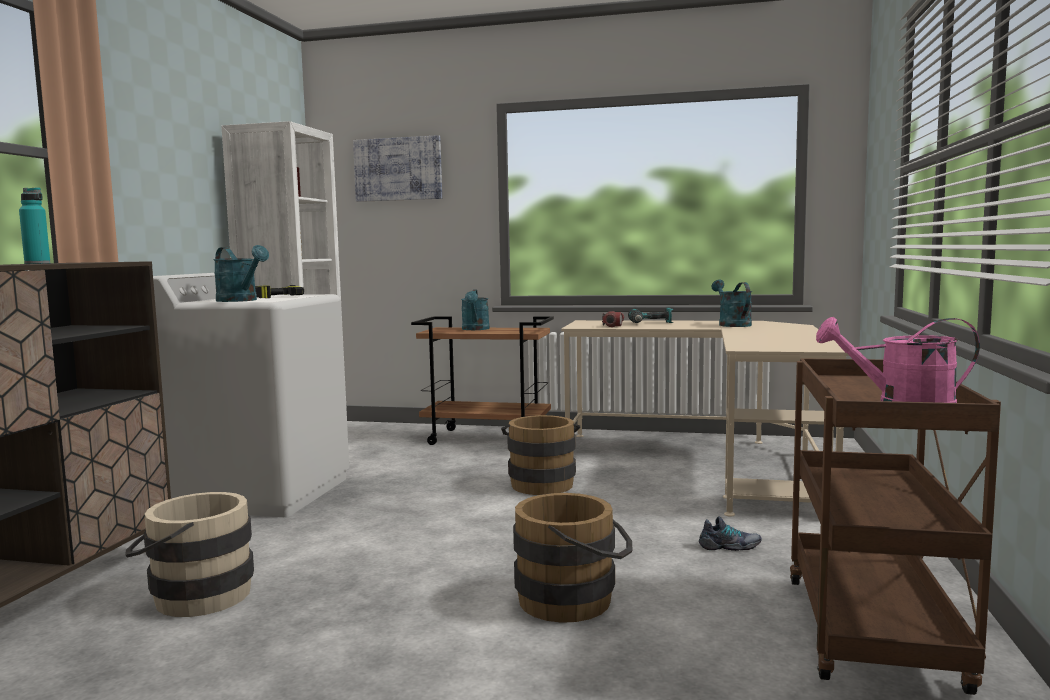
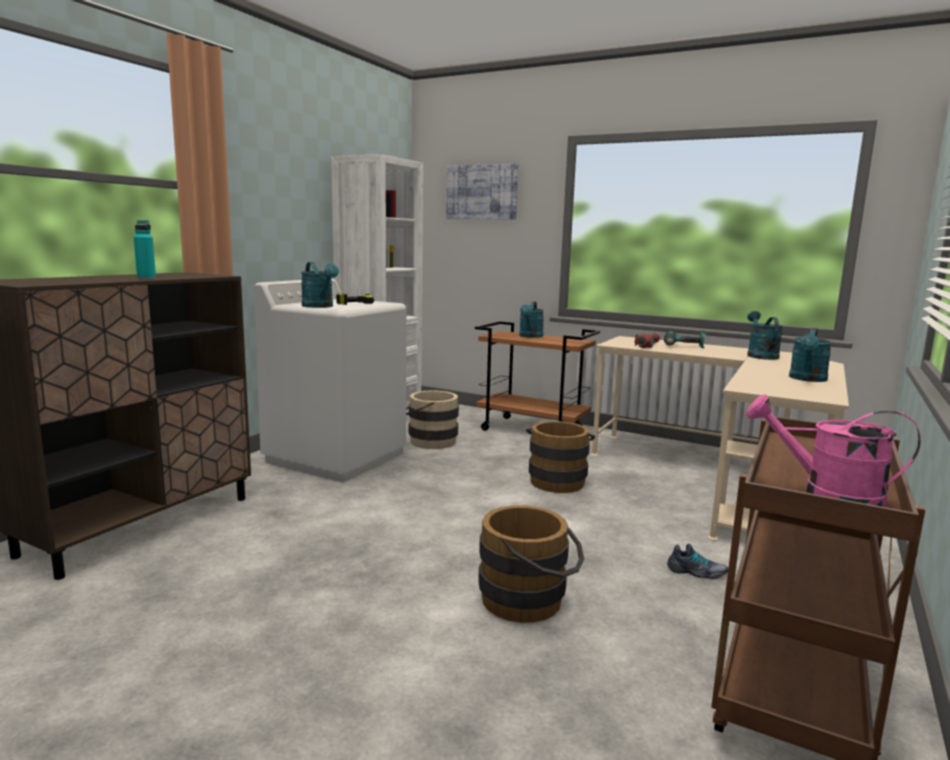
camera: 15 degrees right, 5 degrees up
beige bucket [125,492,254,617] -> beige bucket moved to [406,390,459,449]
none -> turquoise watering can [789,328,832,382]

